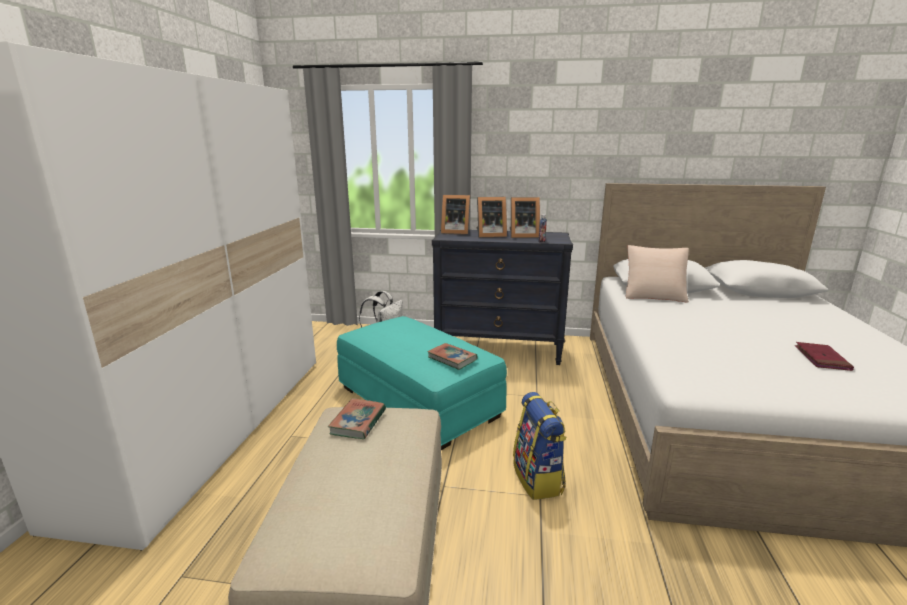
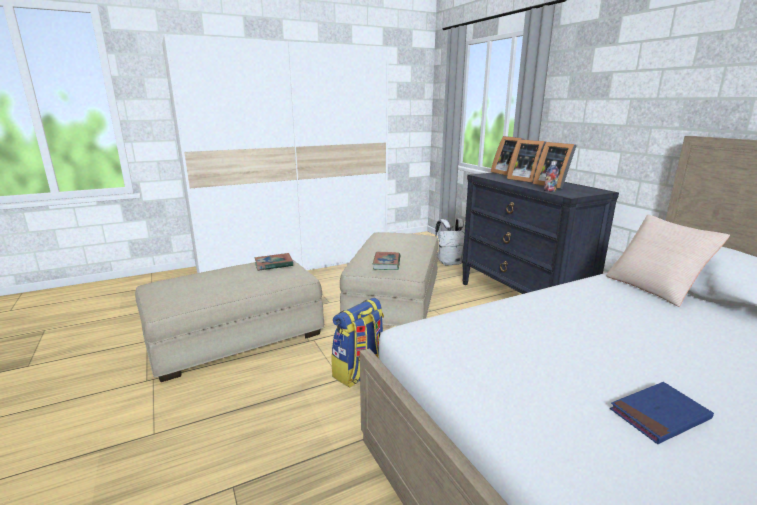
camera: 55 degrees right, 0 degrees up
turquoise ottoman [337,316,507,450] -> beige ottoman [340,232,438,326]
red book [795,342,854,371] -> blue book [610,382,714,444]

